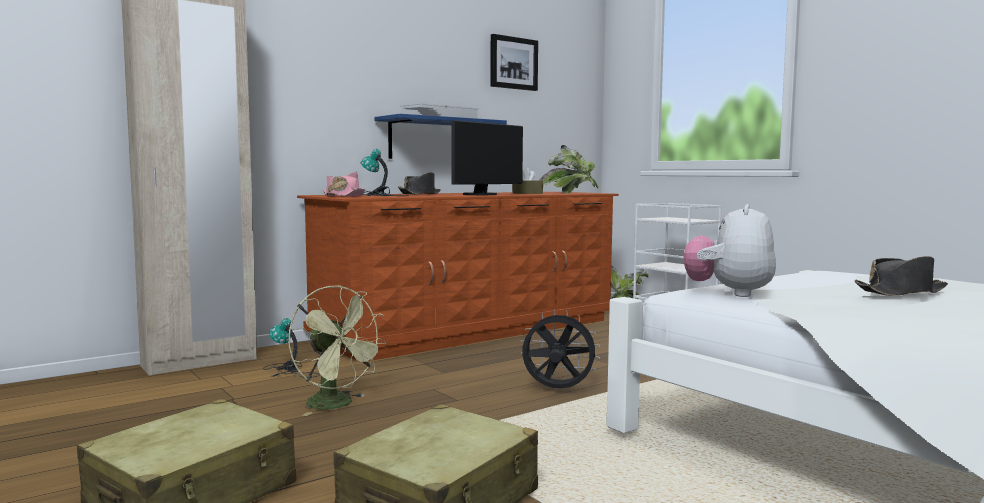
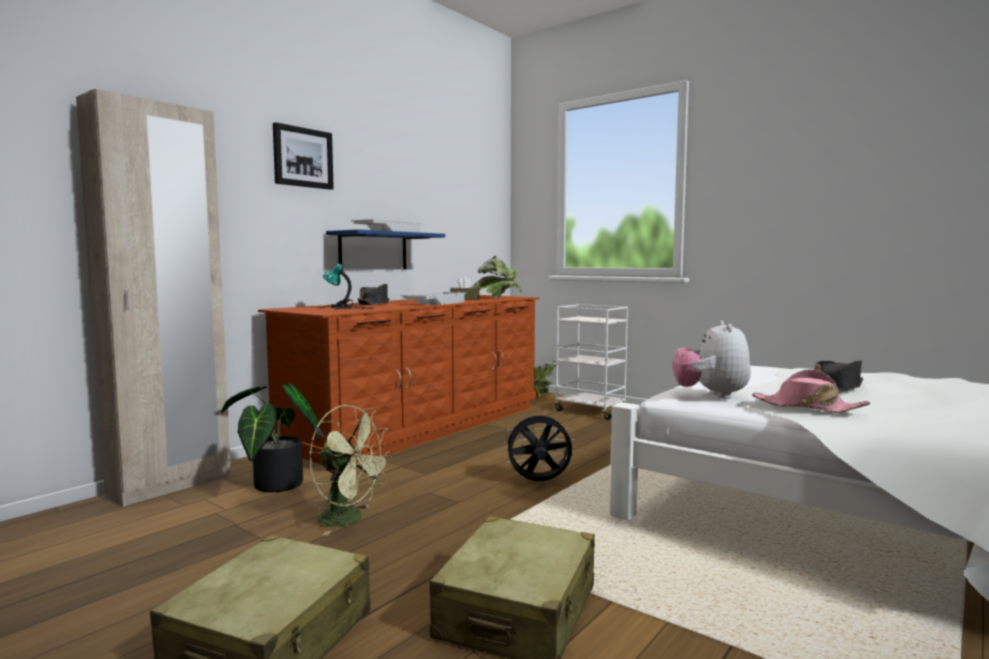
camera: 15 degrees left, 0 degrees up
table lamp [263,318,319,378] -> potted plant [221,383,319,492]
pink hat [323,172,366,196] -> pink hat moved to [752,369,870,413]
monitor [452,120,523,195] -> white tray [401,292,466,305]
picture [490,34,538,91] -> picture moved to [273,122,334,190]

